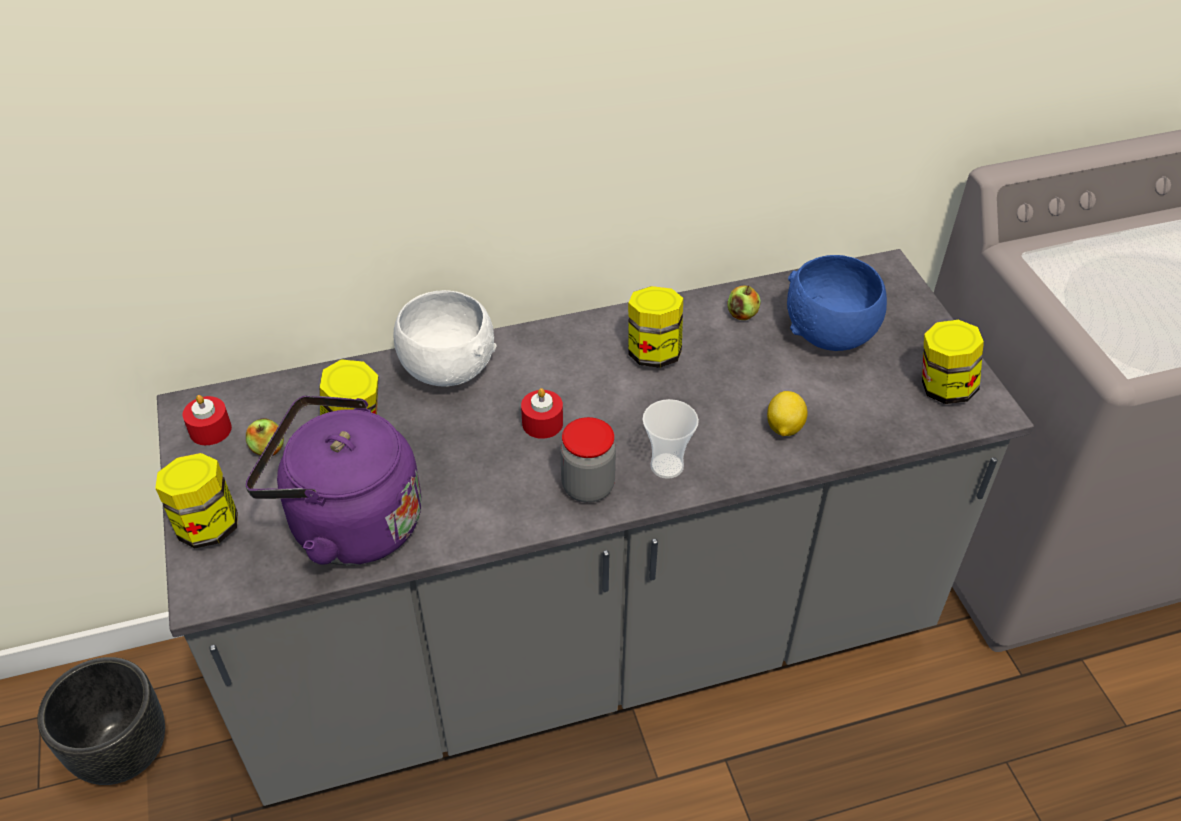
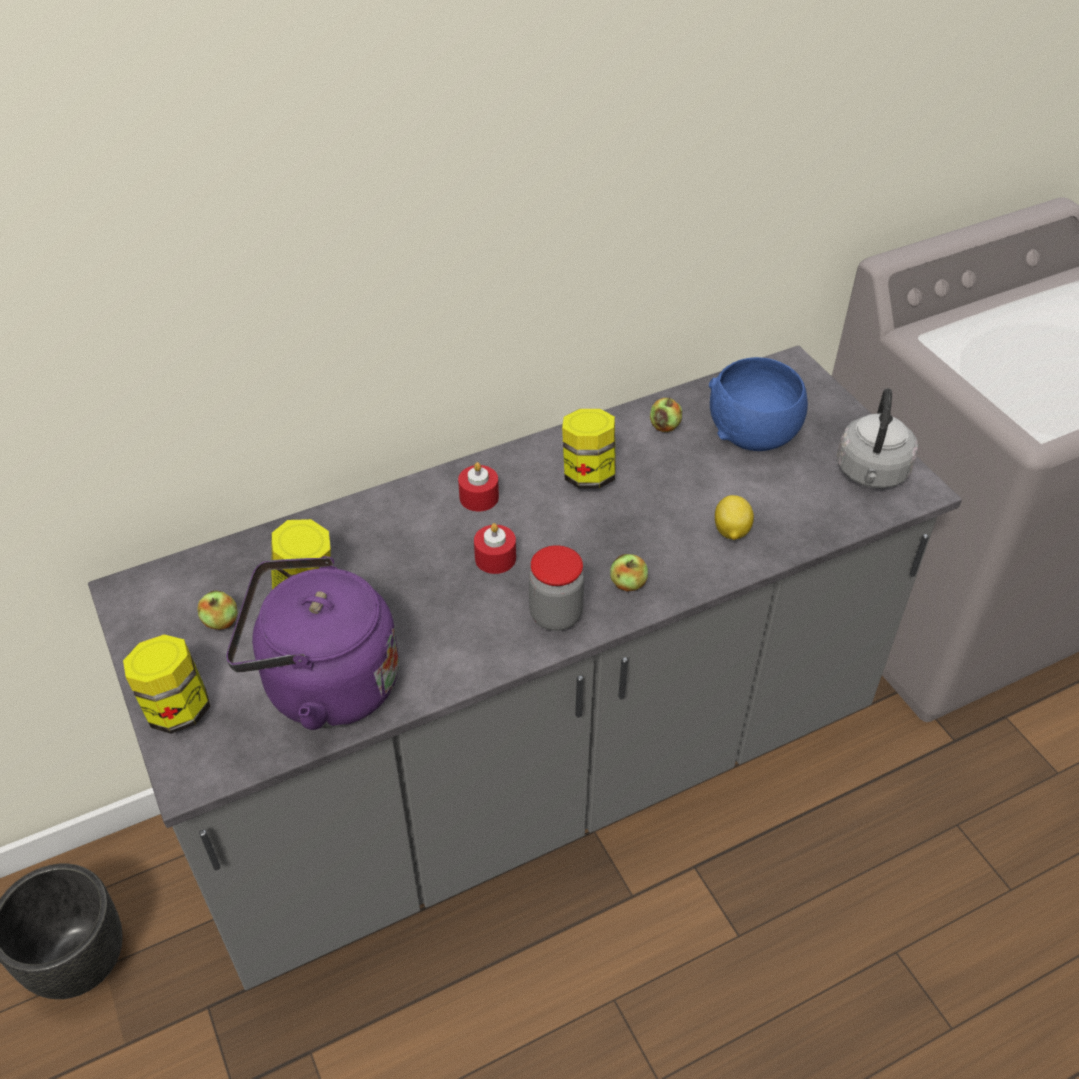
camera: 10 degrees left, 0 degrees up
red candle [183,395,232,445] -> red candle moved to [458,462,499,511]
white bowl [393,290,497,387] -> none
cup [643,399,699,479] -> apple [610,554,648,592]
jar [922,320,984,404] -> grey kettle [837,388,918,488]

